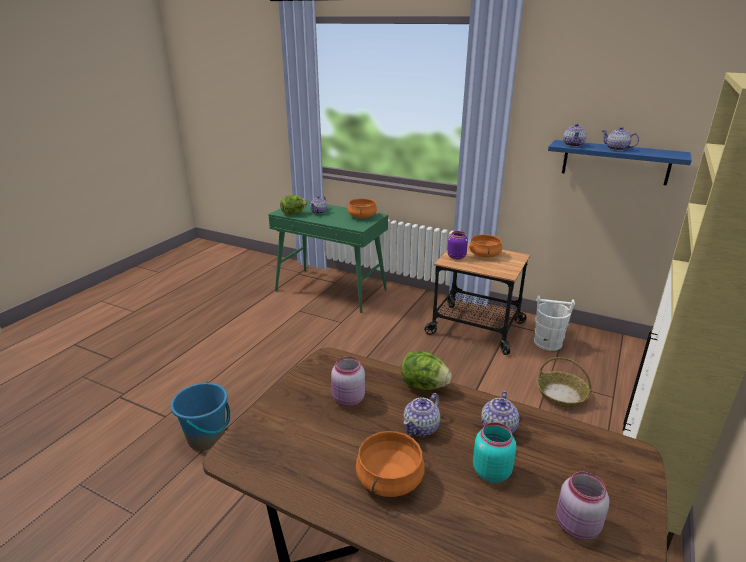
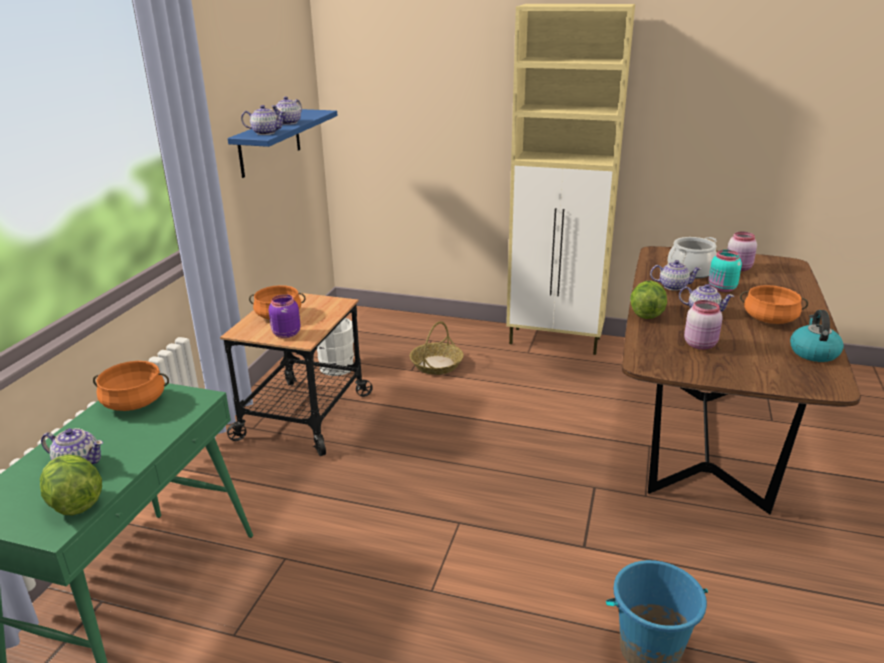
camera: 100 degrees left, 0 degrees up
none -> cooking pot [667,237,717,279]
none -> kettle [790,310,844,362]

